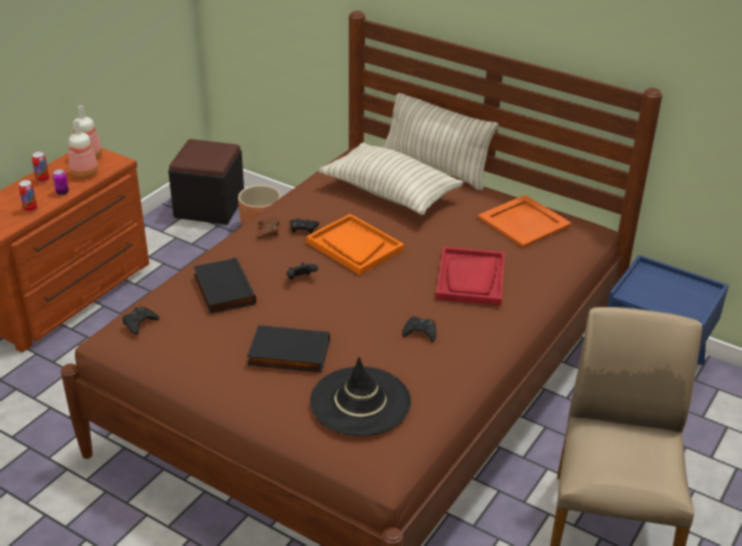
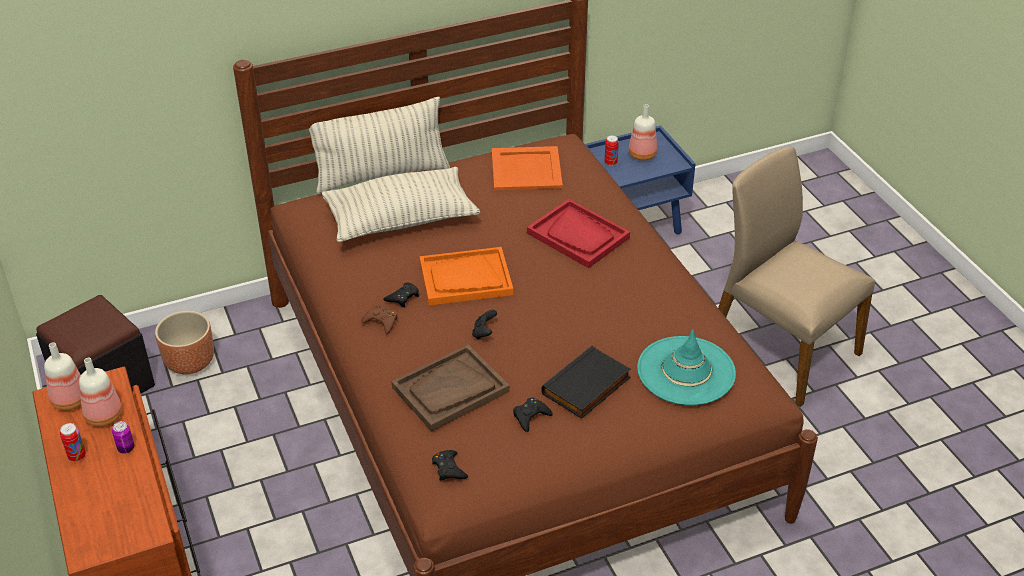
camera: 55 degrees left, 5 degrees up
can [19,180,37,212] -> can moved to [604,135,619,166]
black book [193,257,256,313] -> brown tray [392,344,510,431]
black hat [310,357,411,436] -> turquoise hat [637,330,736,405]
black game controller [402,316,436,342] -> black game controller moved to [513,397,553,432]
none -> bottle [628,104,657,161]

